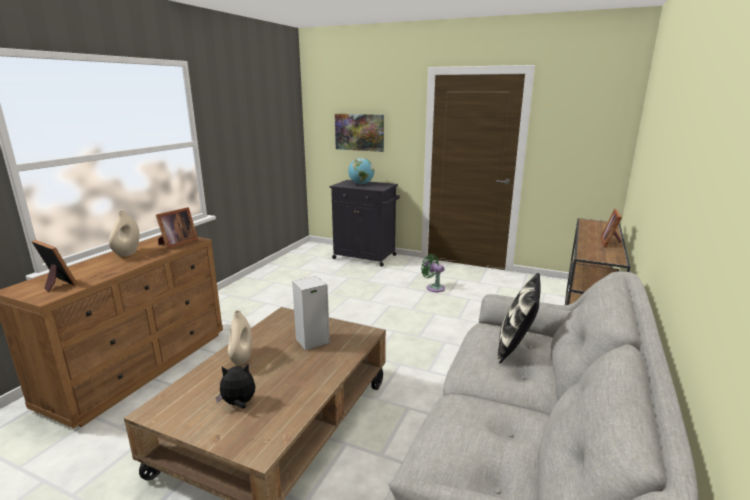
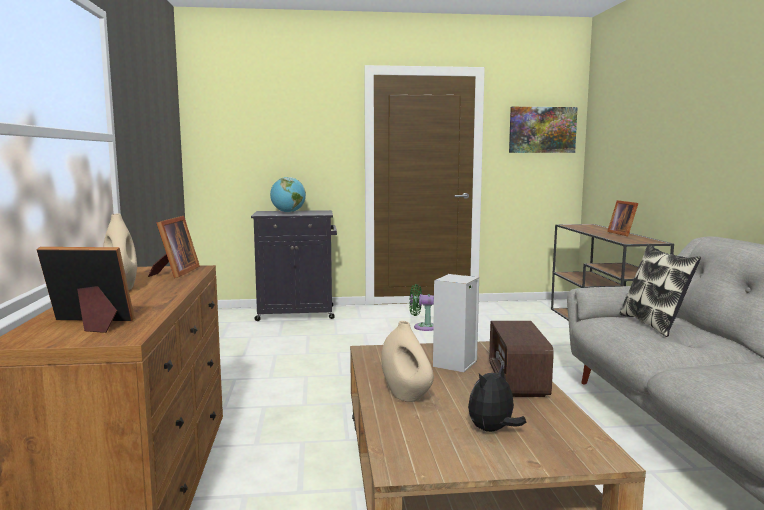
camera: 30 degrees left, 10 degrees down
picture [335,114,384,152] -> picture moved to [509,107,578,153]
none -> radio [489,321,554,397]

